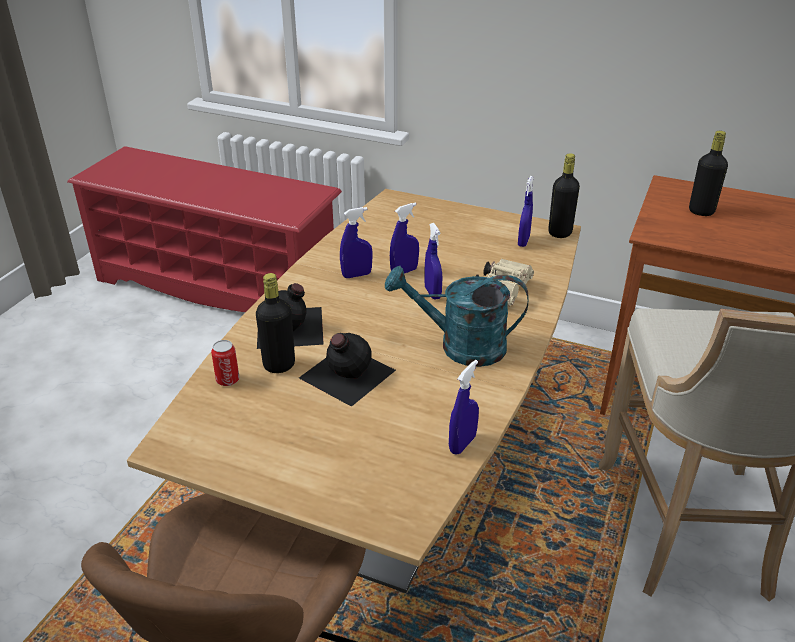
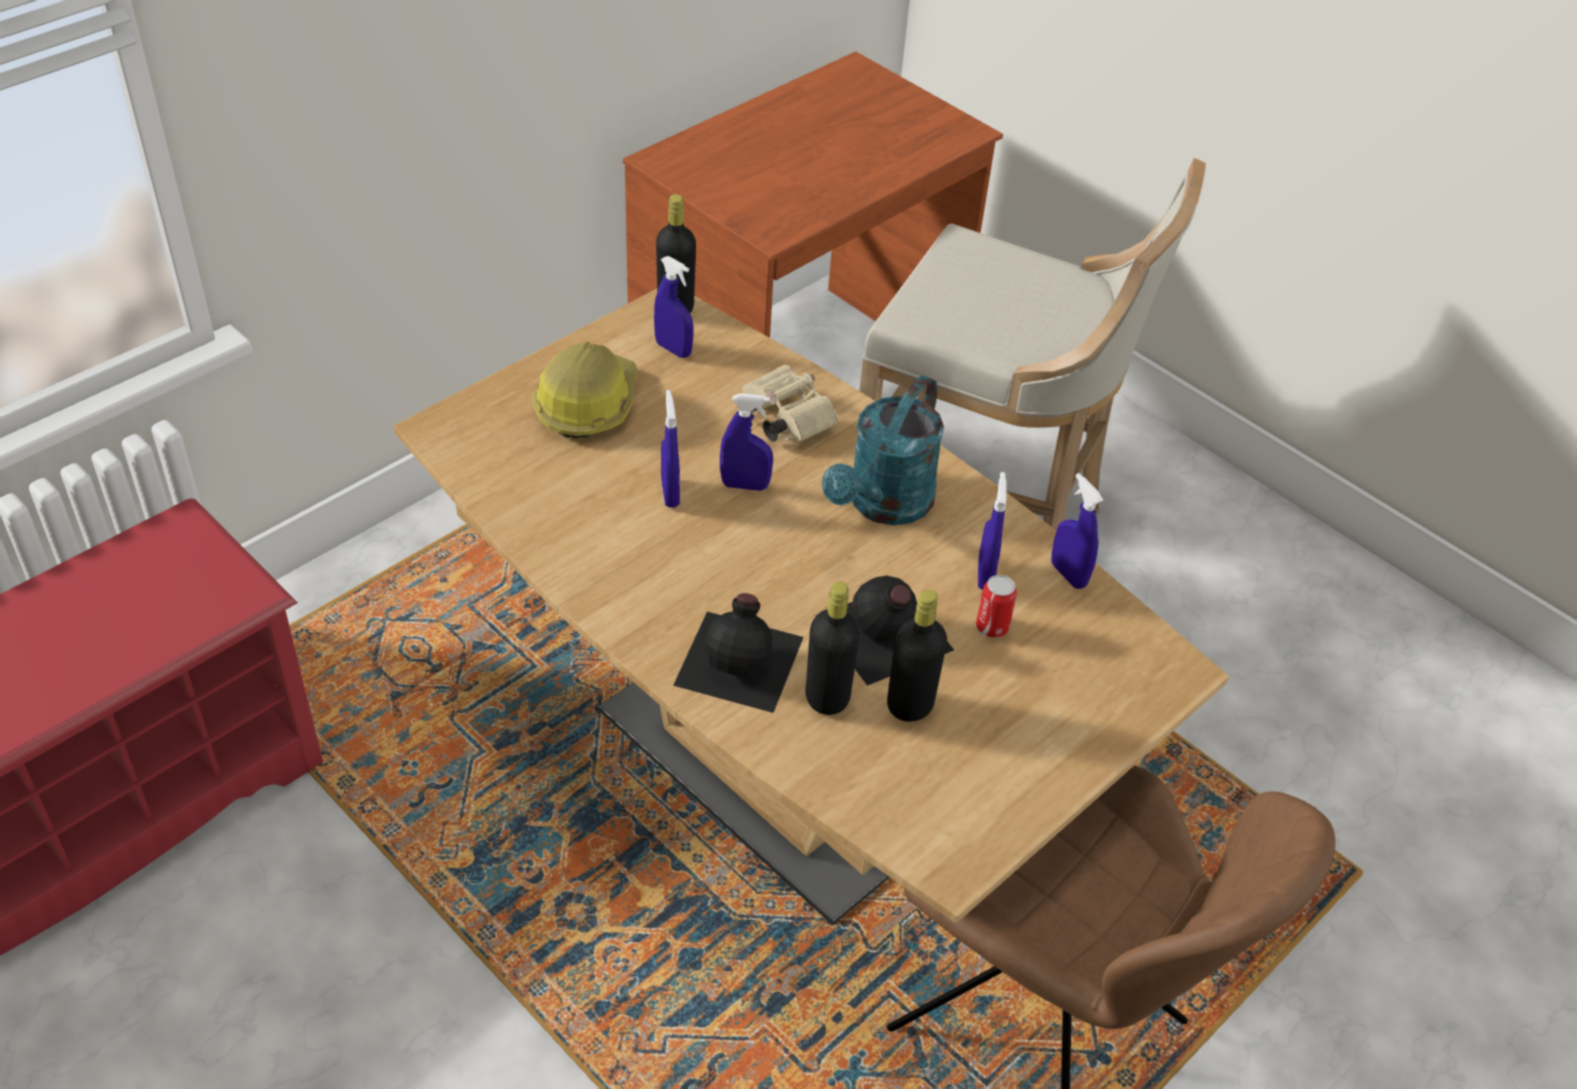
camera: 70 degrees left, 10 degrees up
can [211,340,239,386] -> can moved to [976,575,1017,638]
blue spray bottle [340,207,373,278] -> blue spray bottle moved to [978,472,1007,590]
black bottle [689,131,728,216] -> black bottle moved to [887,590,947,722]
none -> hard hat [532,342,638,438]

